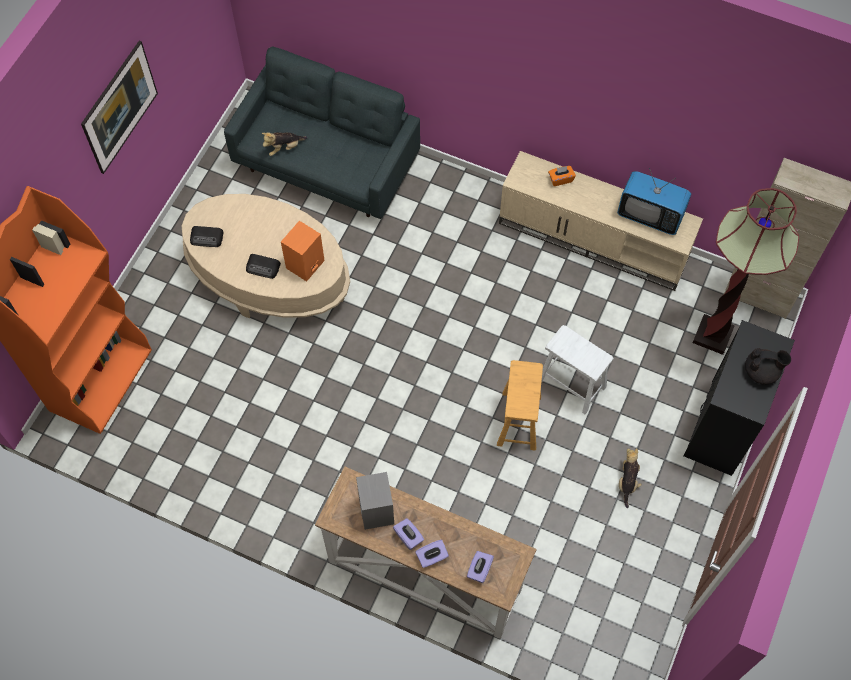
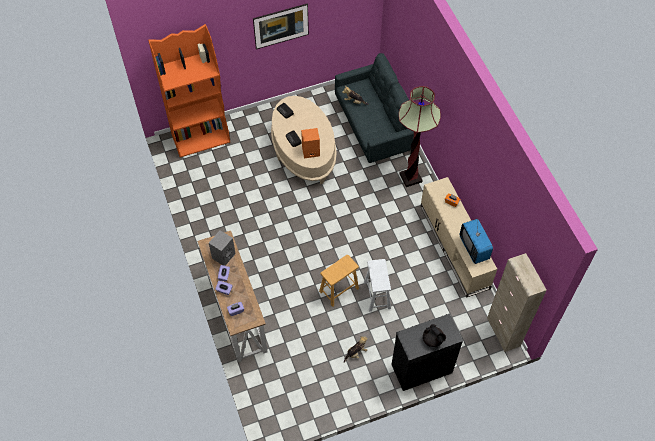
camera: 45 degrees right, 5 degrees down
floor lamp [693,188,799,355] -> floor lamp moved to [399,86,441,187]

